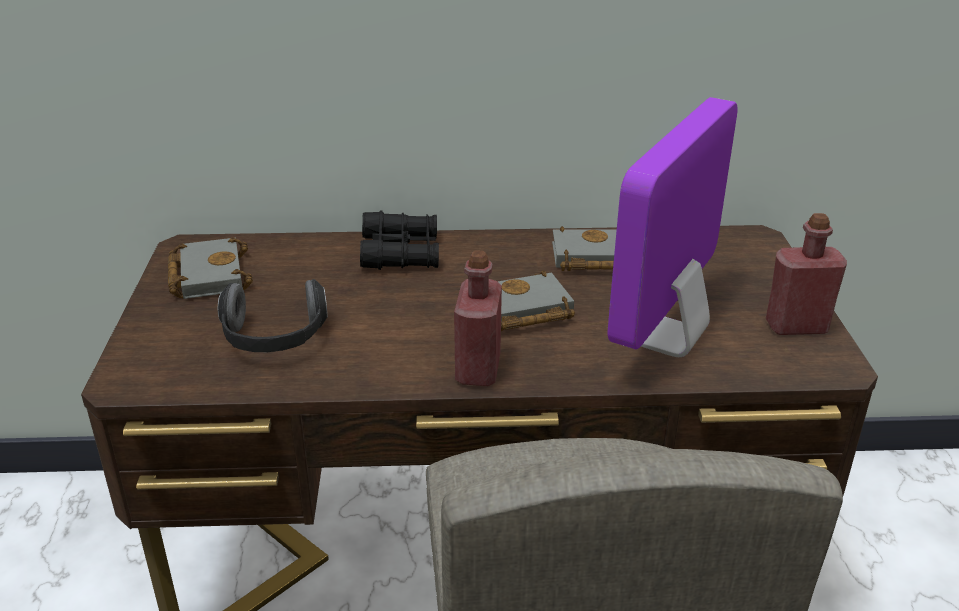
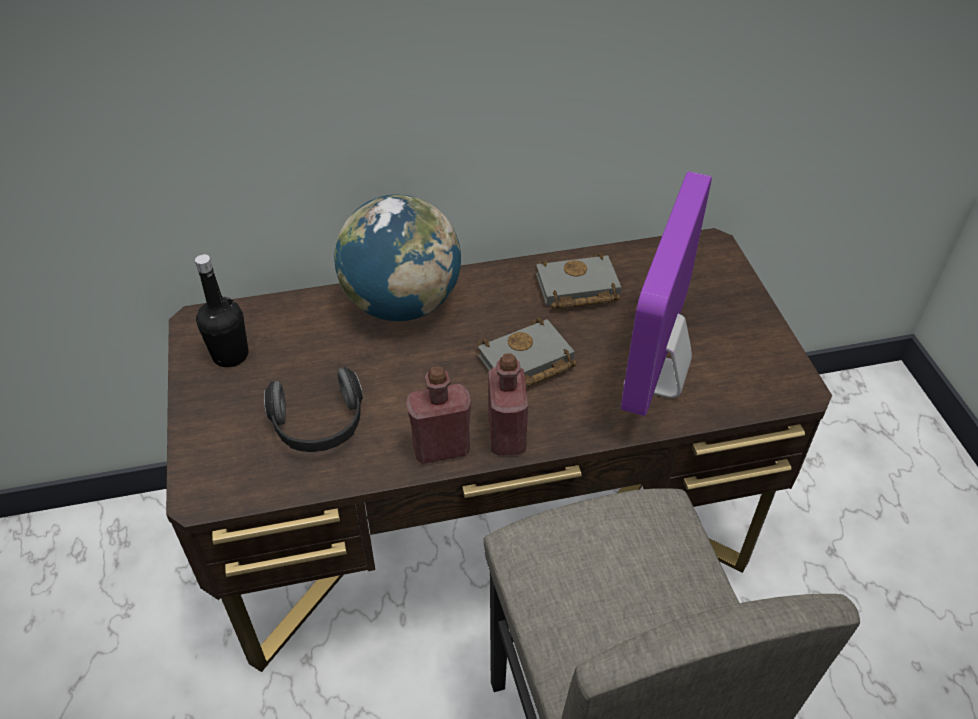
camera: 10 degrees left, 15 degrees up
grey book [168,237,253,299] -> black bottle [195,254,249,367]
black binoculars [360,210,439,270] -> globe [334,195,461,321]
red bottle [766,213,847,335] -> red bottle moved to [406,366,471,464]

